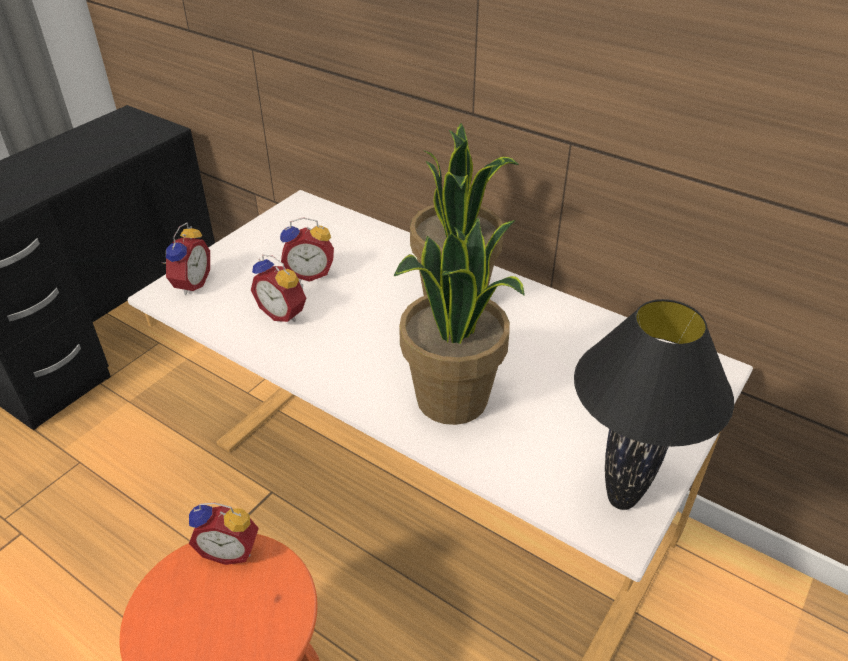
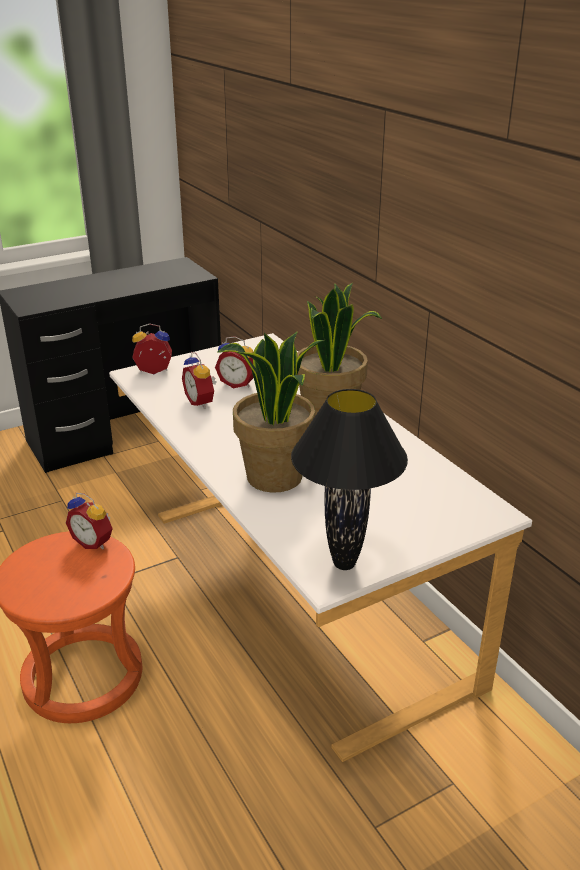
camera: 25 degrees right, 10 degrees down
alarm clock [164,223,210,295] -> alarm clock turned 135 degrees counterclockwise [132,324,172,374]

